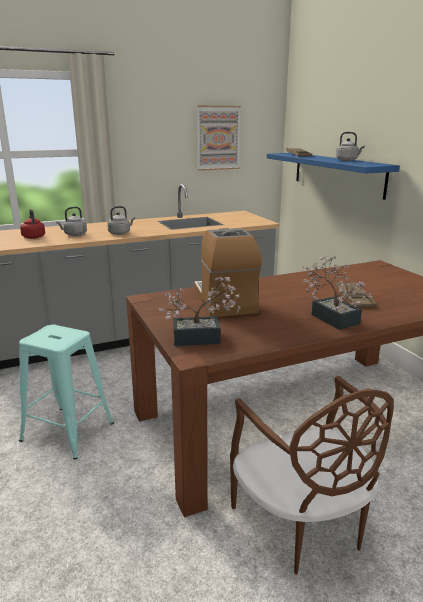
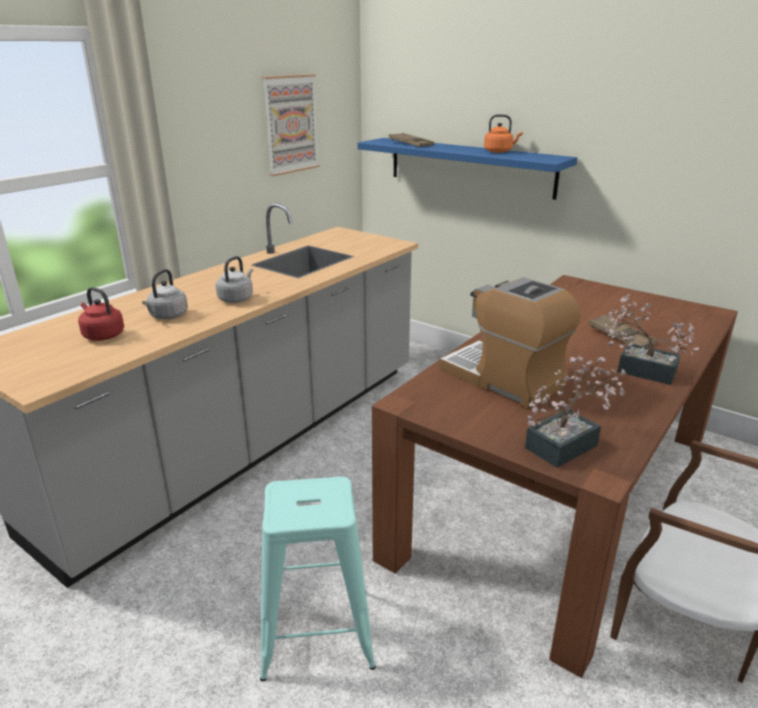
camera: 30 degrees left, 5 degrees up
grey kettle [336,132,365,161] -> orange kettle [484,114,523,153]

